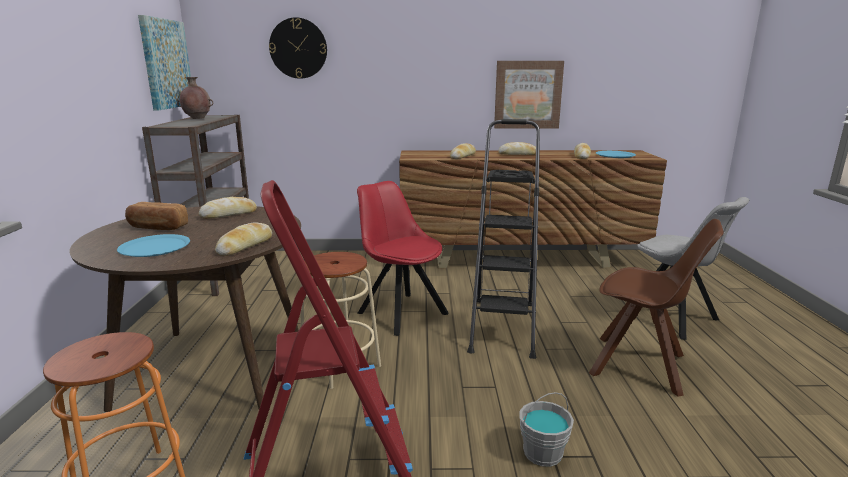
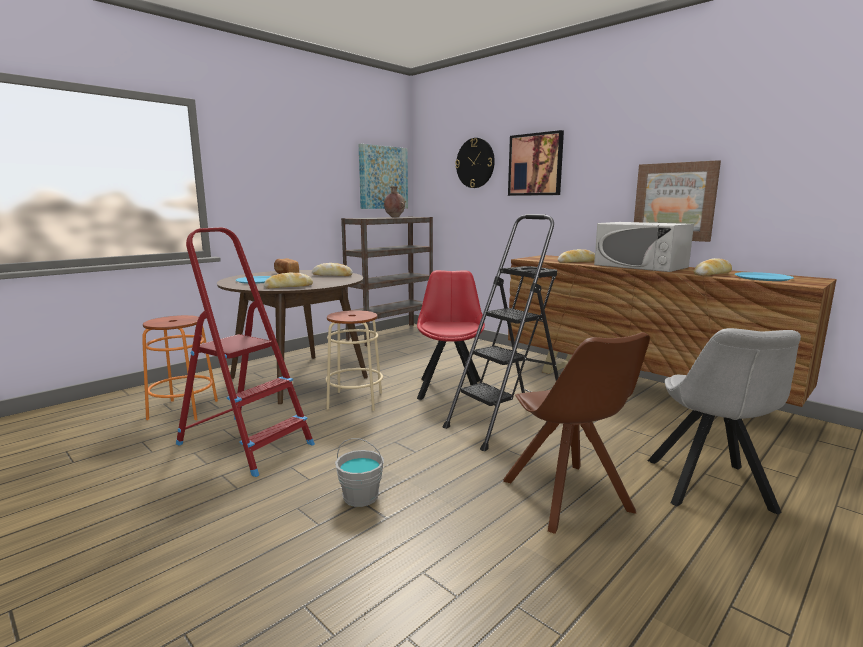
camera: 45 degrees right, 5 degrees down
bread [498,142,536,155] -> white microwave [594,222,694,272]
none -> picture [508,130,564,196]

